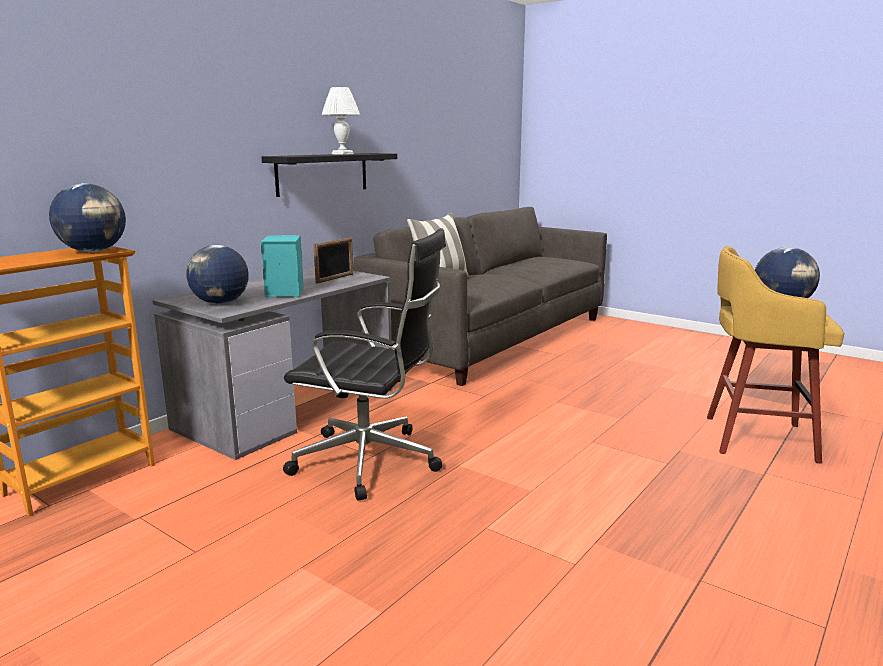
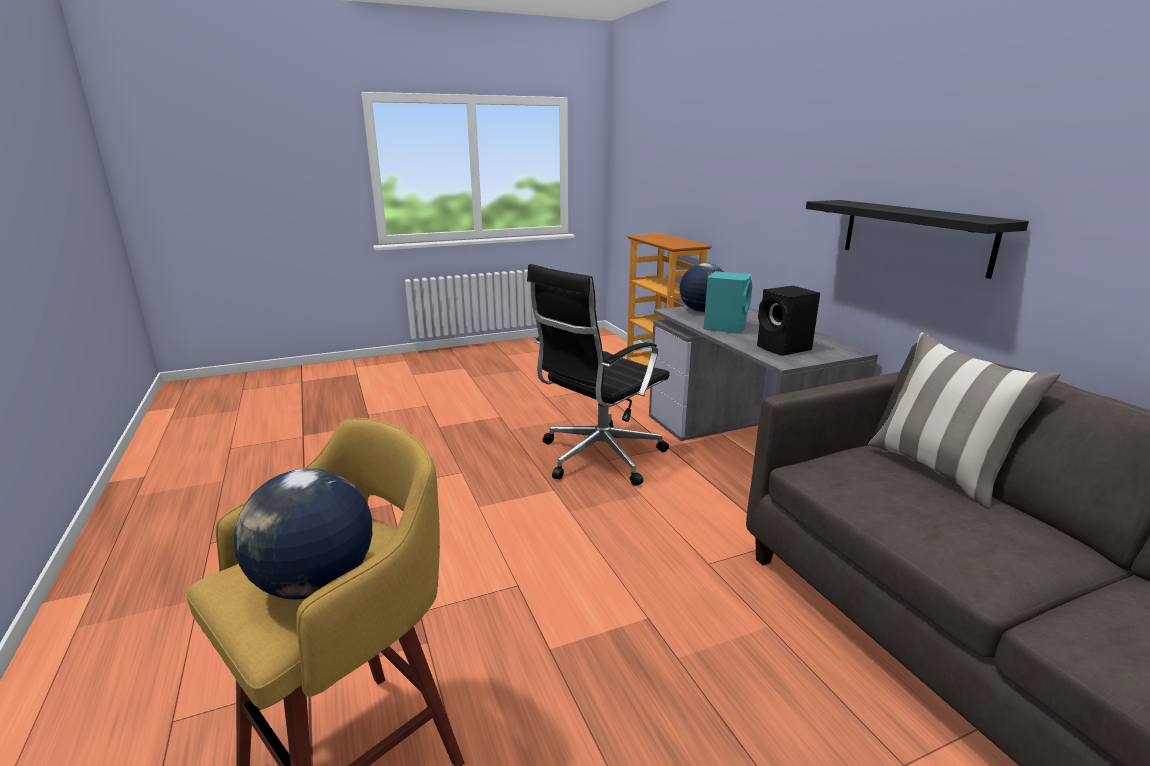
camera: 120 degrees right, 5 degrees up
globe [49,183,126,252] -> none
picture frame [313,237,353,284] -> black speaker [757,286,820,356]
white table lamp [322,87,360,155] -> none

